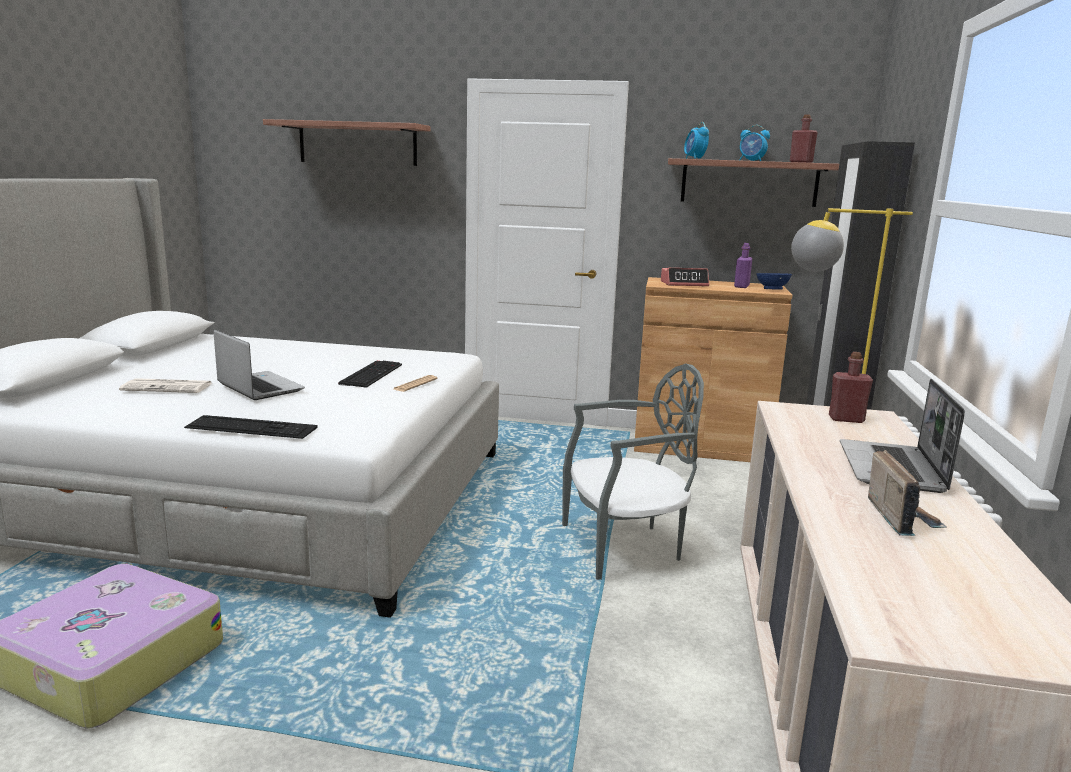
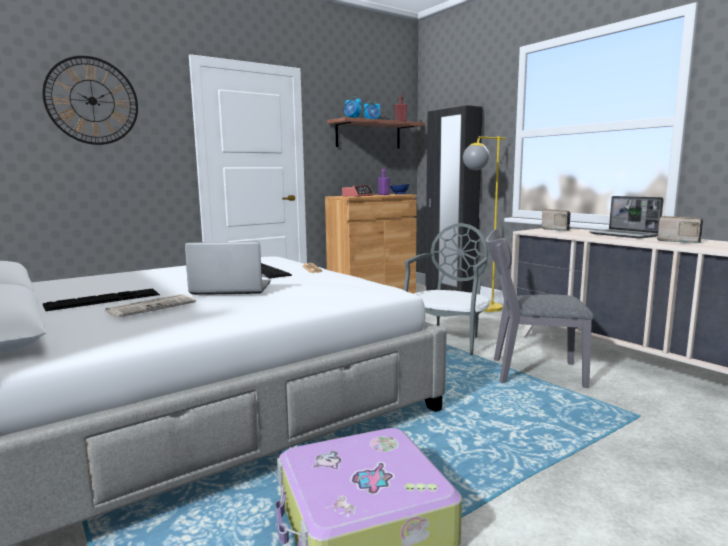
camera: 45 degrees left, 5 degrees down
keyboard [184,415,318,439] -> keyboard moved to [43,288,160,311]
shelf [263,119,431,166] -> wall clock [42,56,138,145]
red bottle [829,352,873,423] -> radio [542,209,572,231]
none -> grey chair [485,229,594,388]

